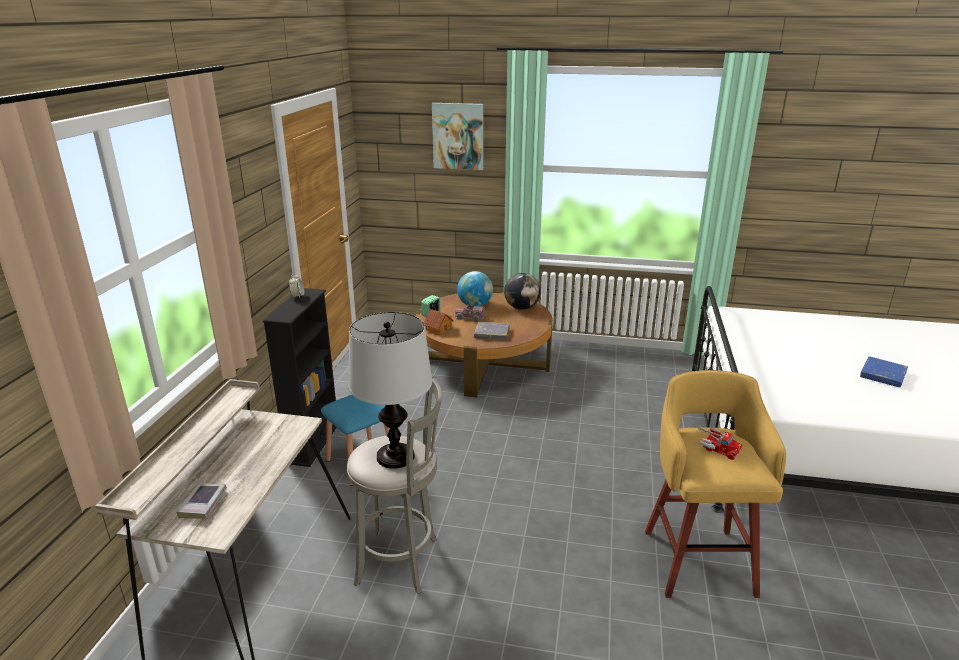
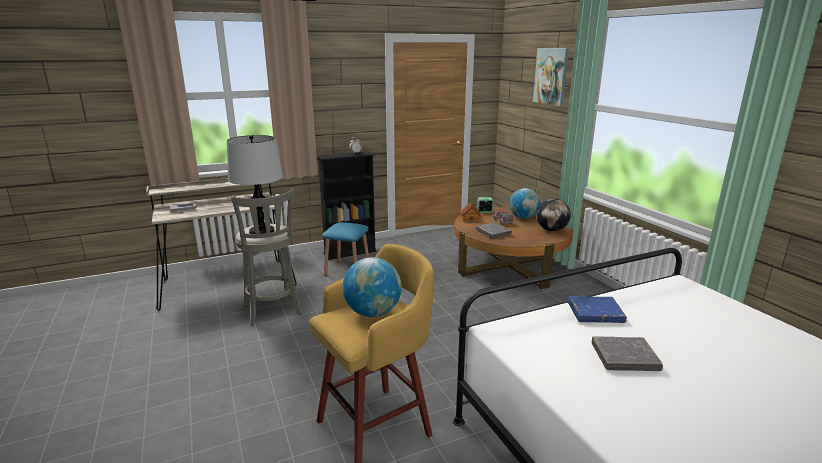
camera: 55 degrees right, 5 degrees down
toy truck [696,426,742,460] -> globe [343,257,402,317]
blue book [860,356,908,387] -> blue book moved to [568,296,627,323]
none -> grey book [592,336,663,371]

